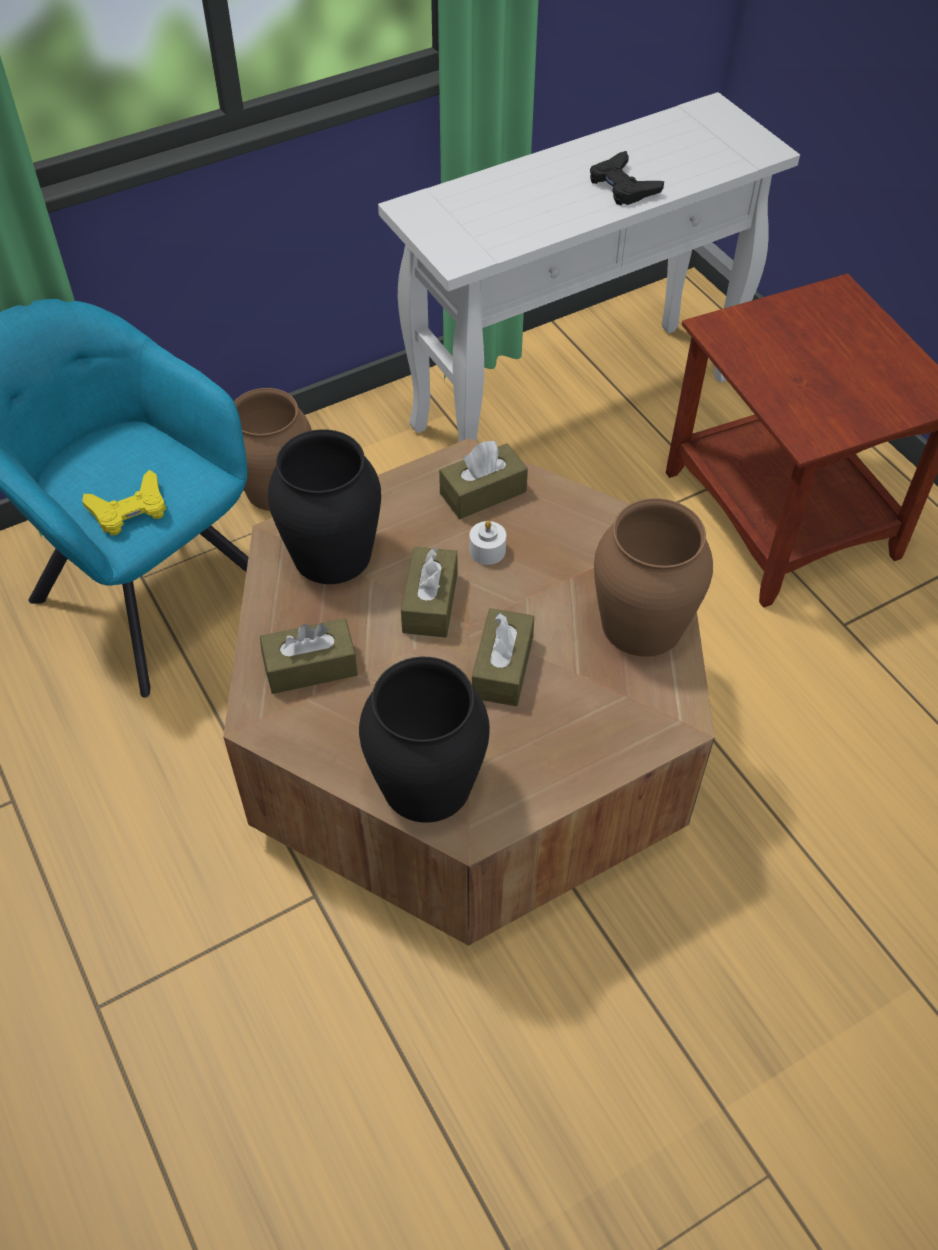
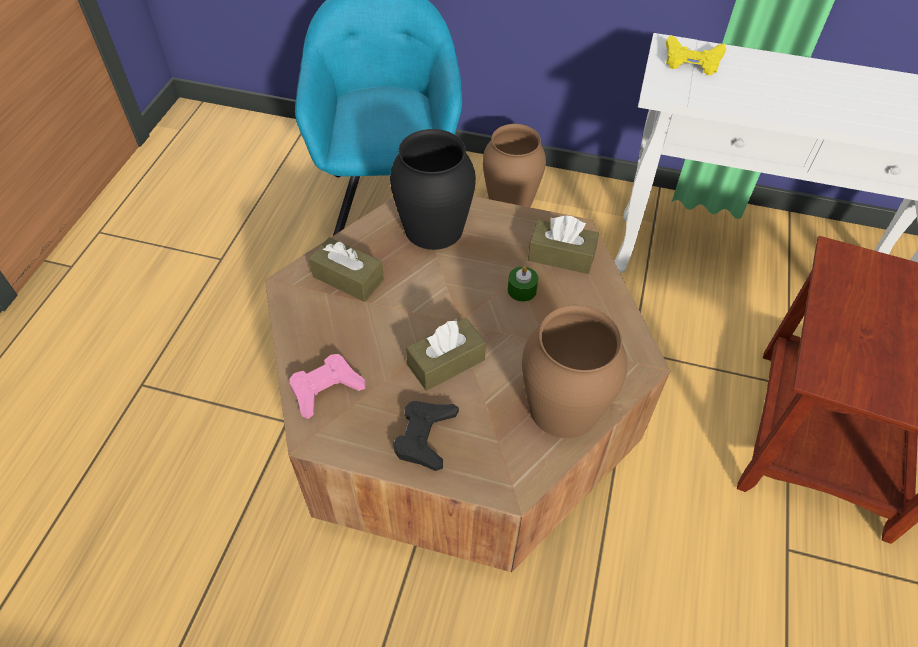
camera: 45 degrees right, 0 degrees up
yellow game controller [82,470,166,535] -> yellow game controller moved to [666,35,726,75]
black vase [359,657,490,823] -> pink game controller [289,354,366,419]
brown tissue box [401,547,457,638] -> none
white candle [469,521,506,565] -> green candle [508,266,538,302]
black game controller [590,151,664,205] -> black game controller moved to [393,401,459,471]

